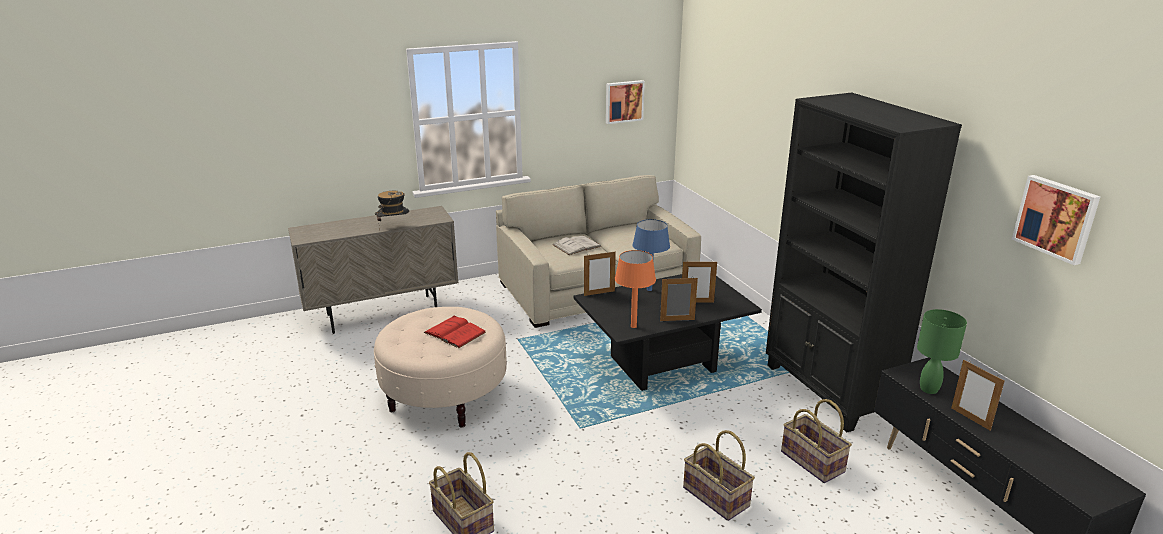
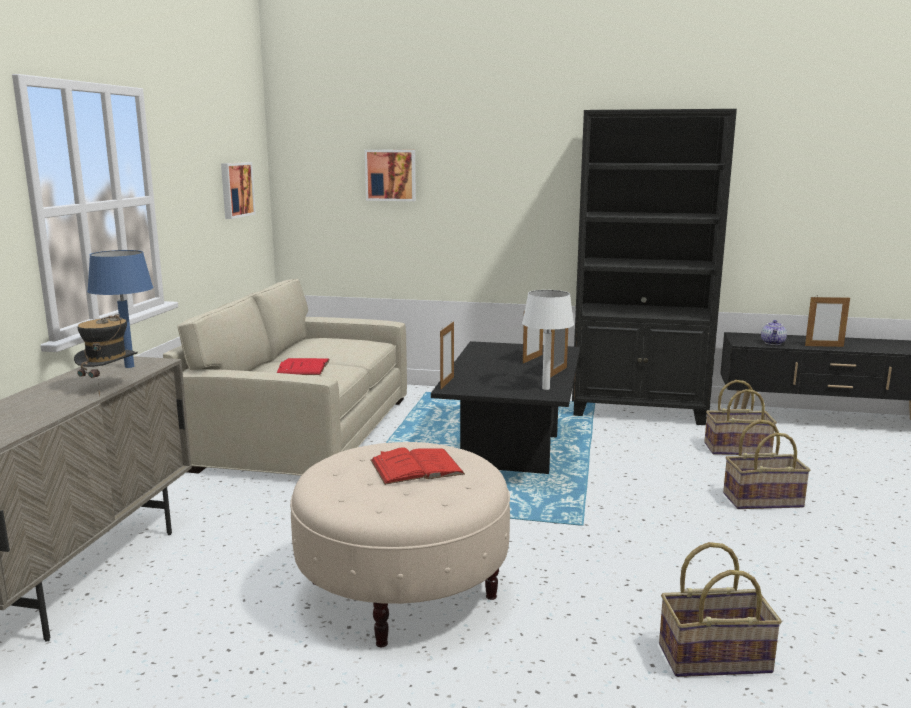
camera: 55 degrees left, 10 degrees down
white book [553,236,602,255] -> red book [277,358,330,375]
orange table lamp [615,250,656,328] -> white table lamp [522,290,574,390]
blue table lamp [632,219,670,291] -> blue table lamp moved to [87,250,153,368]
green table lamp [917,309,967,394] -> teapot [761,320,787,345]
picture [1012,175,1100,265] -> picture moved to [365,150,416,201]

